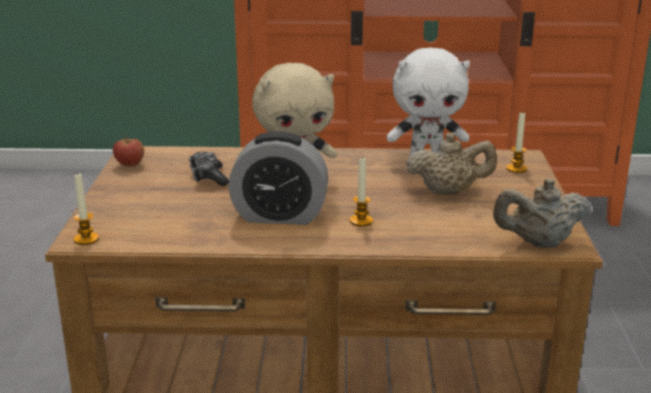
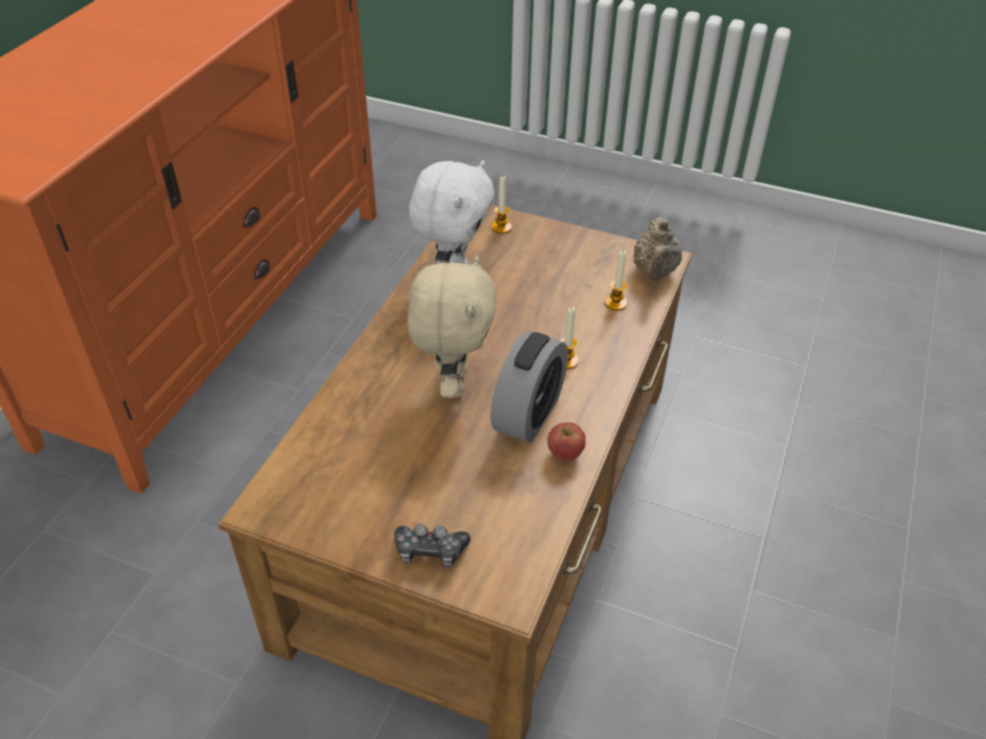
camera: 70 degrees left, 20 degrees up
candle [74,174,99,245] -> candle moved to [605,250,627,311]
apple [113,135,144,166] -> apple moved to [547,422,586,461]
game controller [189,152,229,186] -> game controller moved to [394,524,471,568]
beige teapot [406,133,497,195] -> none

